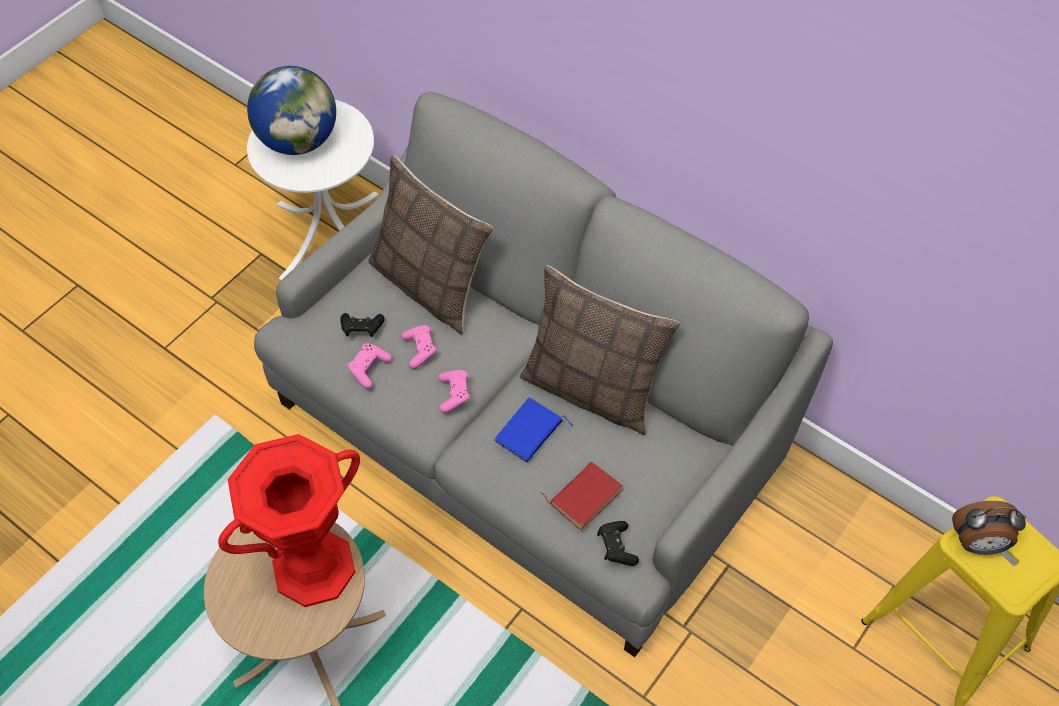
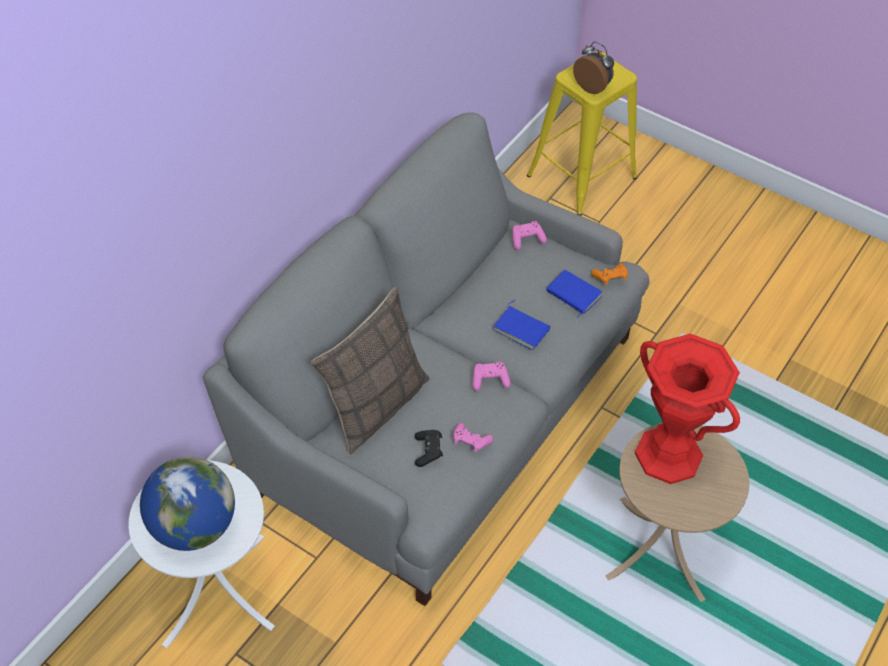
camera: 95 degrees left, 5 degrees down
pink game controller [401,325,438,369] -> pink game controller moved to [512,221,547,250]
pillow [520,265,680,435] -> none
red book [540,462,622,530] -> blue book [546,270,603,318]
black game controller [597,521,639,566] -> orange game controller [591,263,628,285]
alarm clock [952,501,1026,555] -> alarm clock turned 45 degrees counterclockwise [573,42,614,94]

